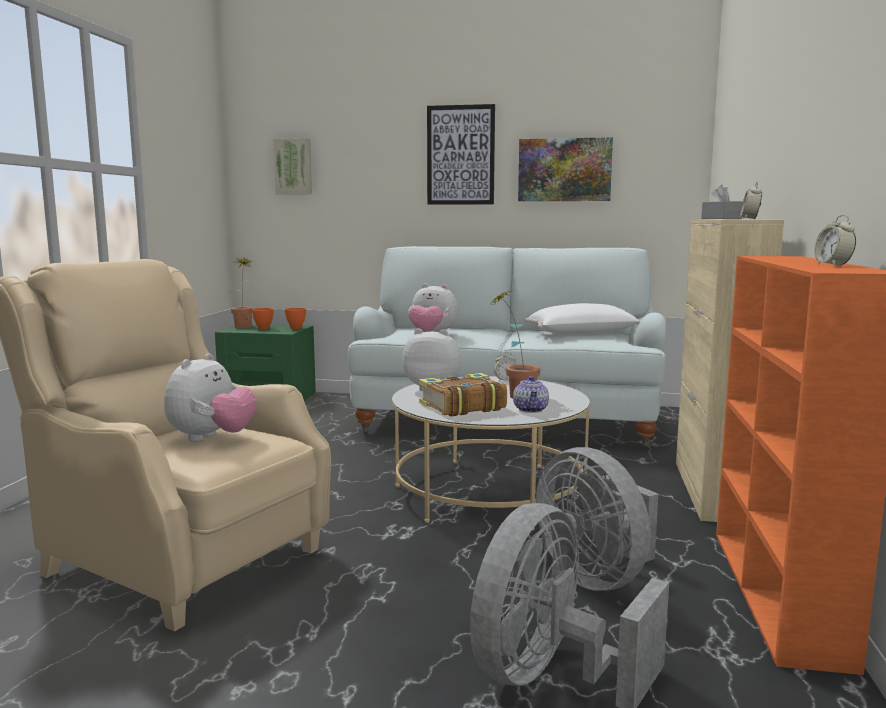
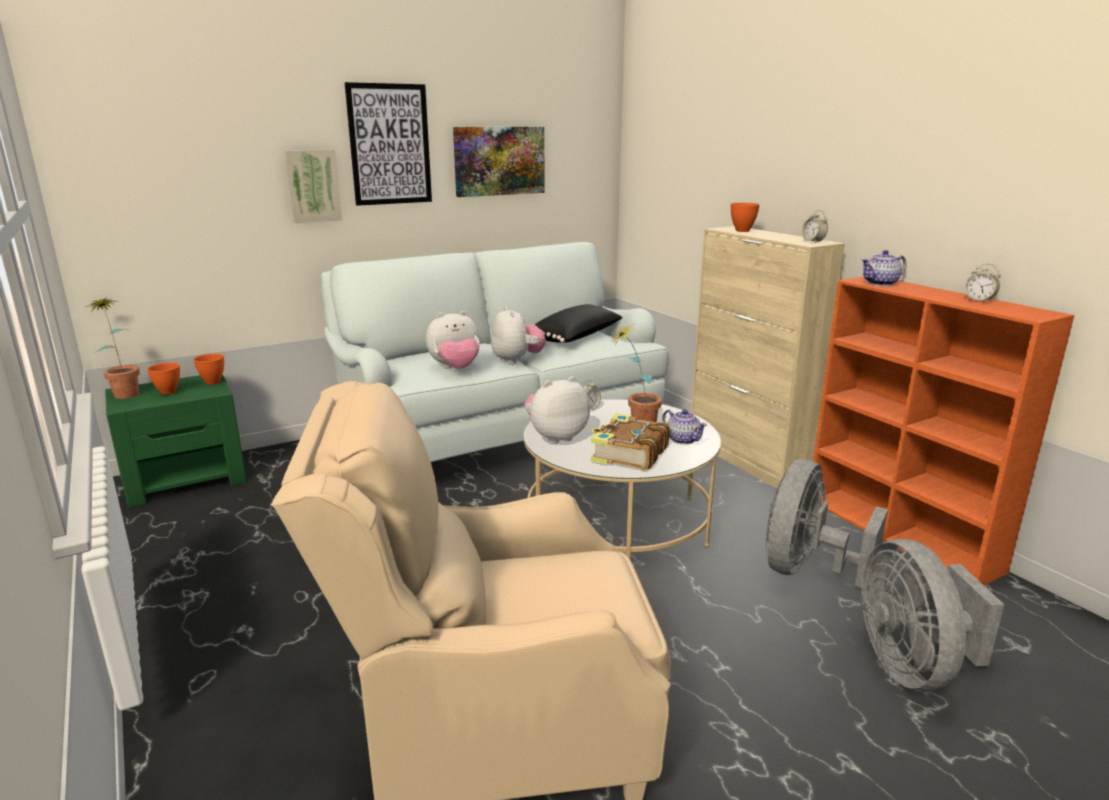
camera: 40 degrees left, 10 degrees up
plush toy [164,353,257,442] -> plush toy moved to [491,306,546,364]
picture [273,138,312,195] -> picture moved to [285,149,342,223]
white pillow [525,303,640,335] -> black pillow [535,304,623,343]
grey fan [536,447,658,591] -> grey fan turned 105 degrees clockwise [766,459,888,588]
grey tissue box [701,185,743,219] -> orange bowl [731,203,760,232]
none -> teapot [861,250,906,286]

